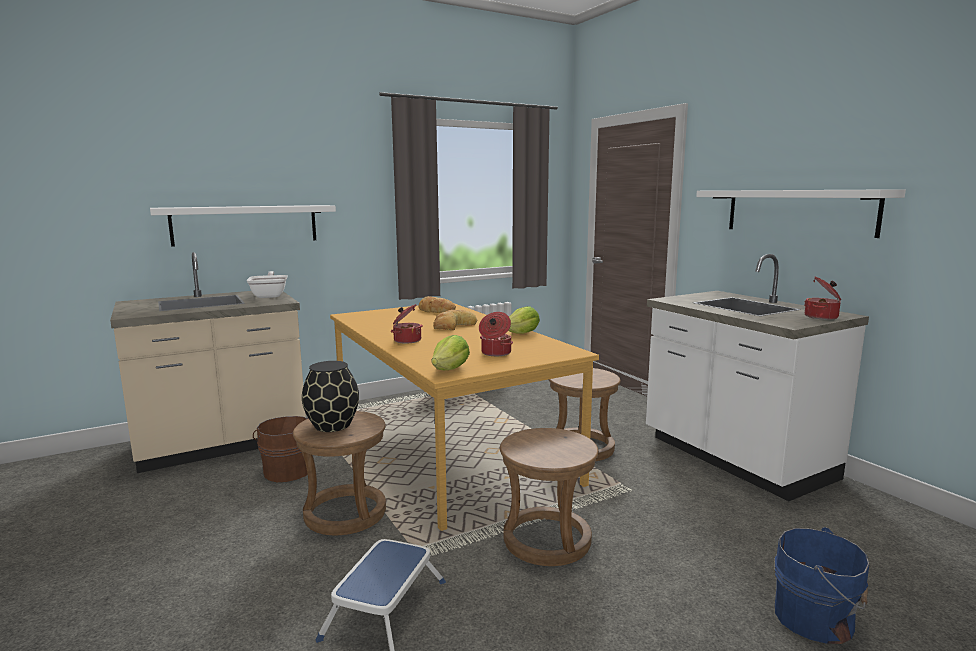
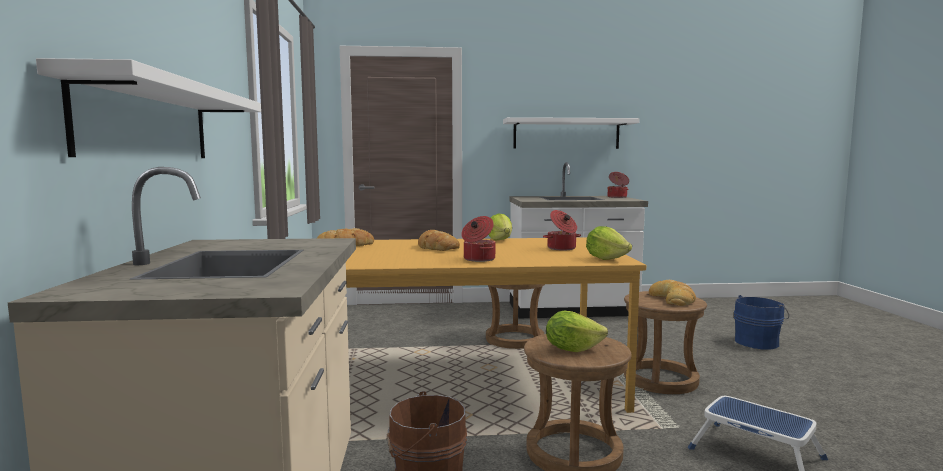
camera: 65 degrees left, 5 degrees down
frying pan [246,271,288,298] -> none
black vase [302,361,359,432] -> lettuce [546,311,608,352]
none -> bread [649,280,696,306]

